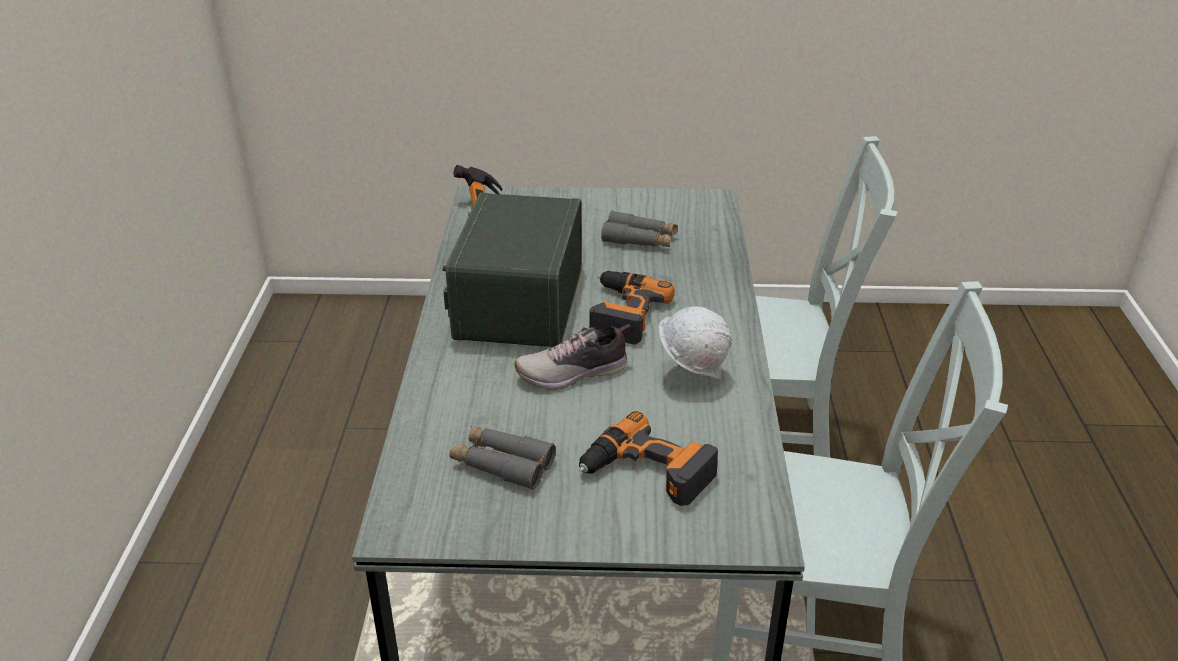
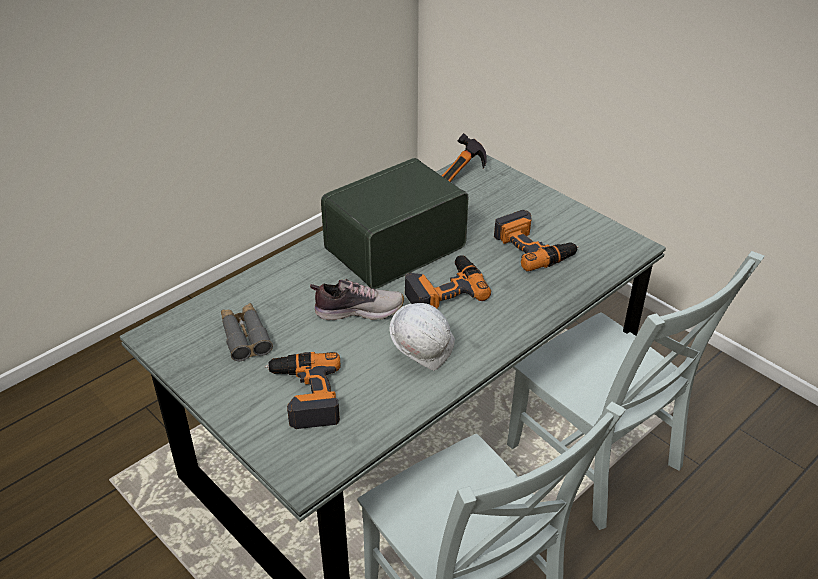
camera: 45 degrees right, 5 degrees up
shoe [514,324,631,390] -> shoe turned 150 degrees clockwise [310,279,404,320]
grey binoculars [601,211,678,247] -> power drill [494,210,578,272]

